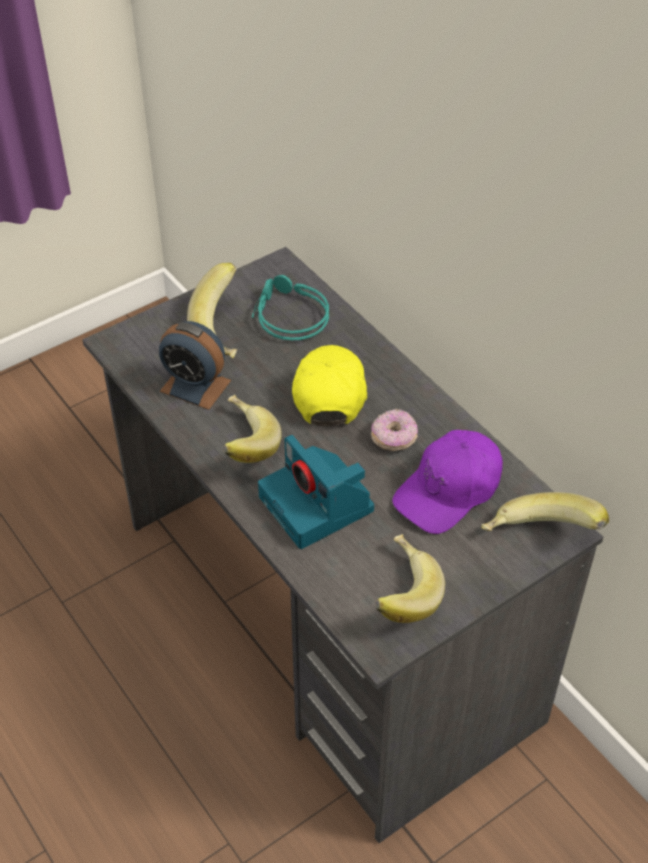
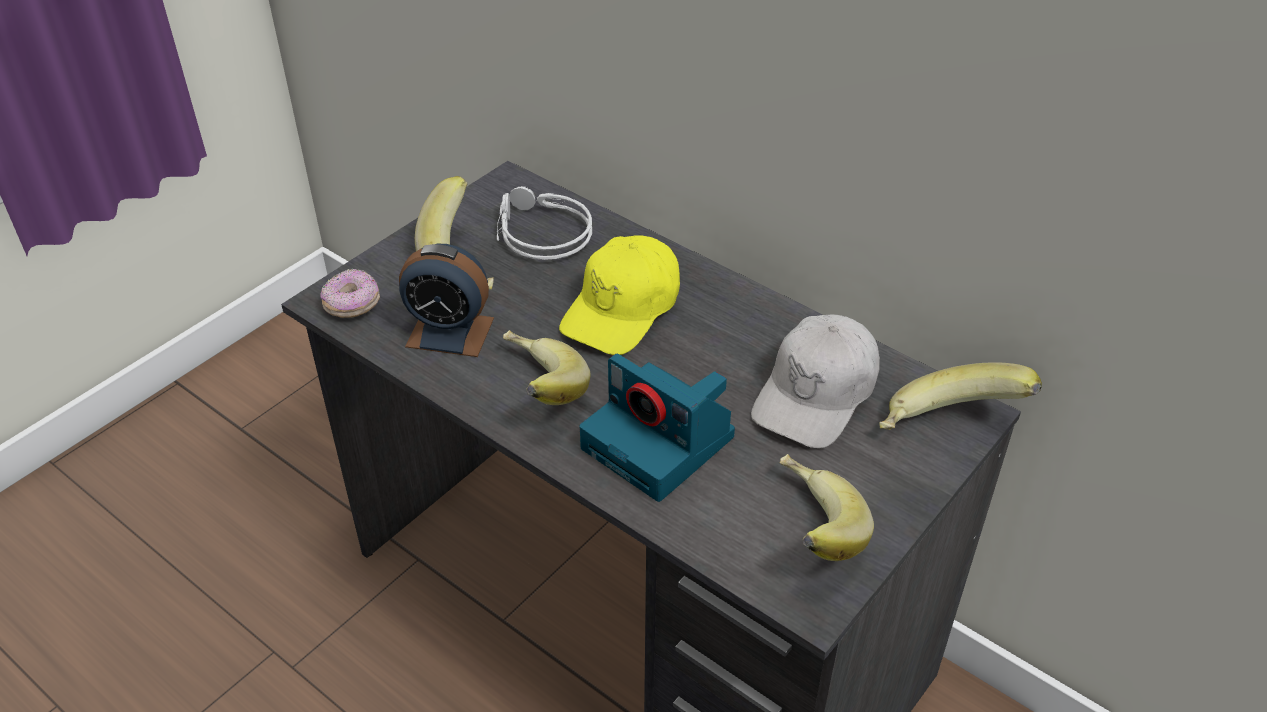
camera: 15 degrees left, 5 degrees down
turquoise headphones [252,275,329,340] -> grey headphones [497,186,592,260]
yellow cap [292,345,367,426] -> yellow cap turned 135 degrees counterclockwise [559,235,680,355]
donut [371,409,418,451] -> donut moved to [320,268,380,318]
purple cap [392,430,503,534] -> white cap [751,315,880,449]

